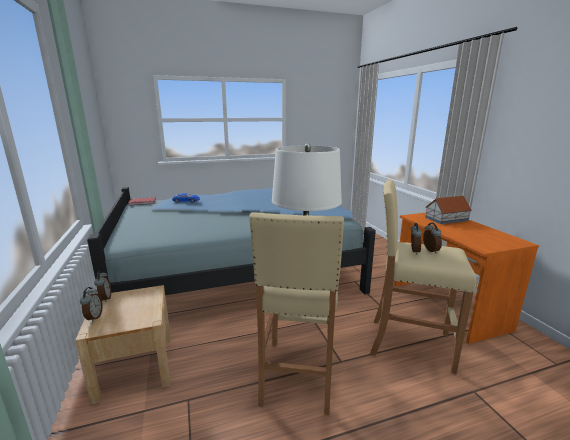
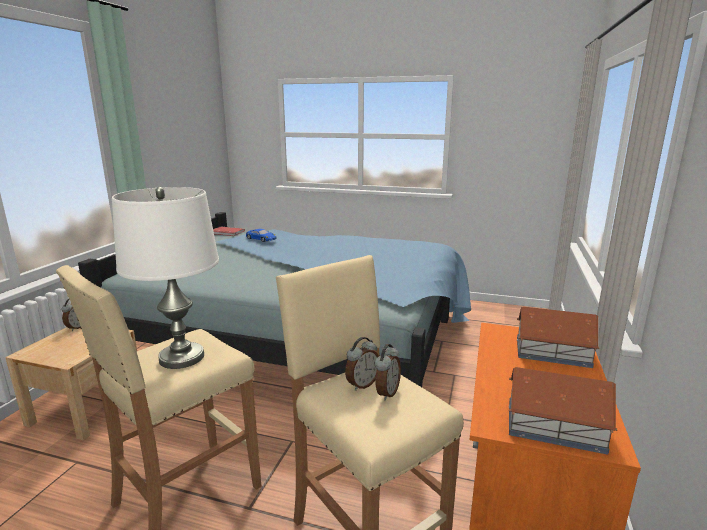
camera: 35 degrees right, 0 degrees up
alarm clock [80,287,103,322] -> none
none -> toy house [509,367,617,455]

